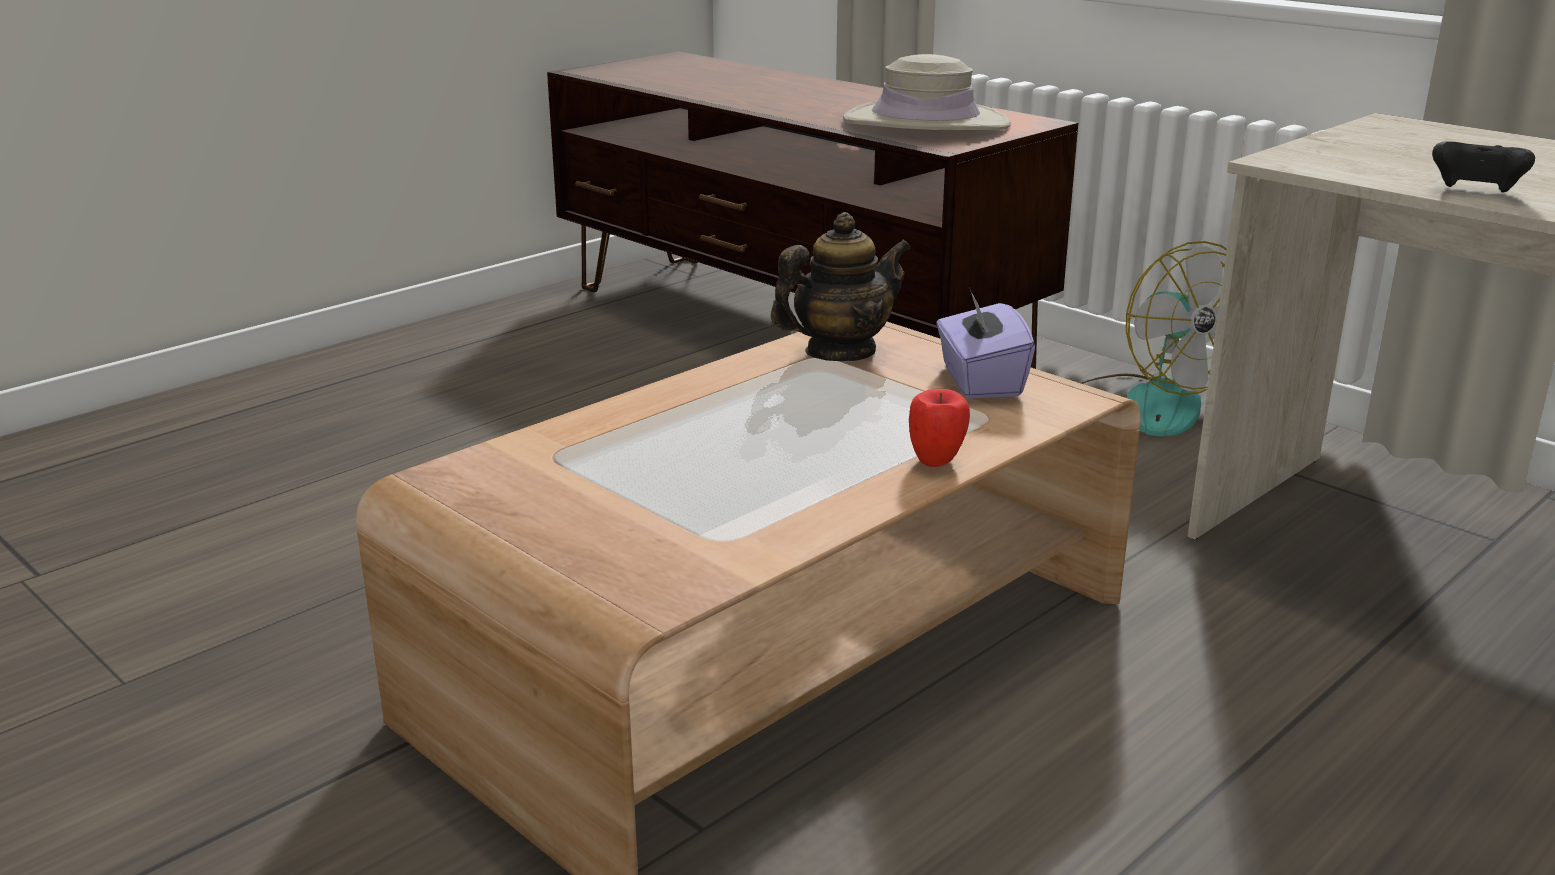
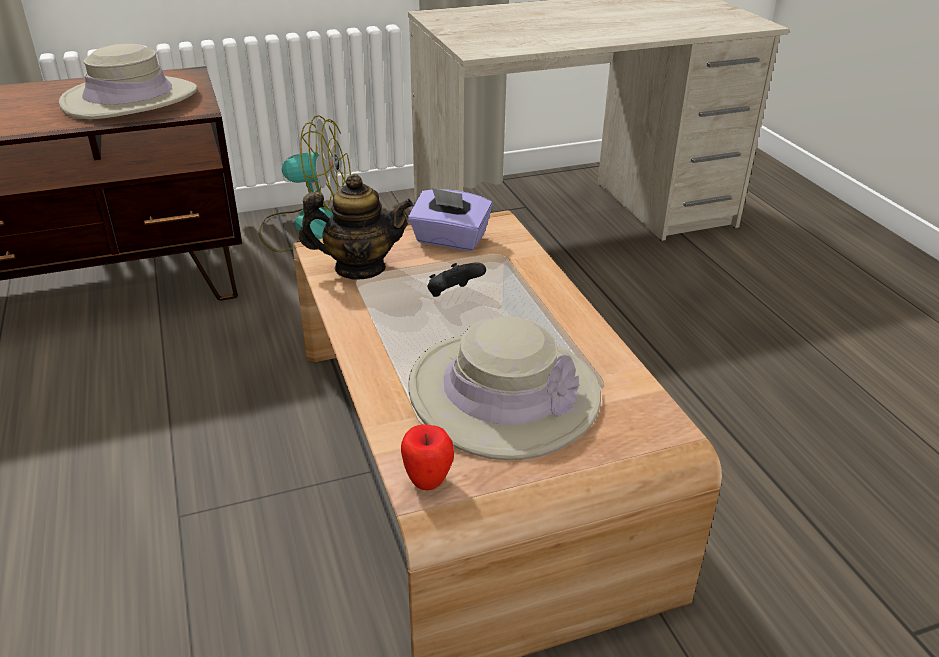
camera: 65 degrees left, 10 degrees up
teapot [771,212,911,361] -> teapot turned 90 degrees clockwise [299,174,413,280]
apple [909,389,970,467] -> apple moved to [401,424,454,491]
black game controller [1432,141,1535,193] -> black game controller moved to [427,263,486,297]
none -> beige hat [408,316,601,460]

